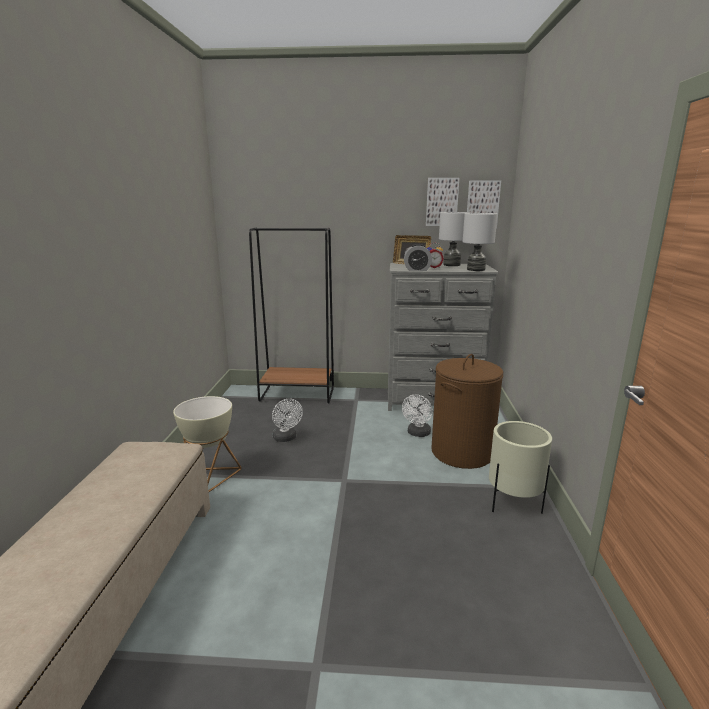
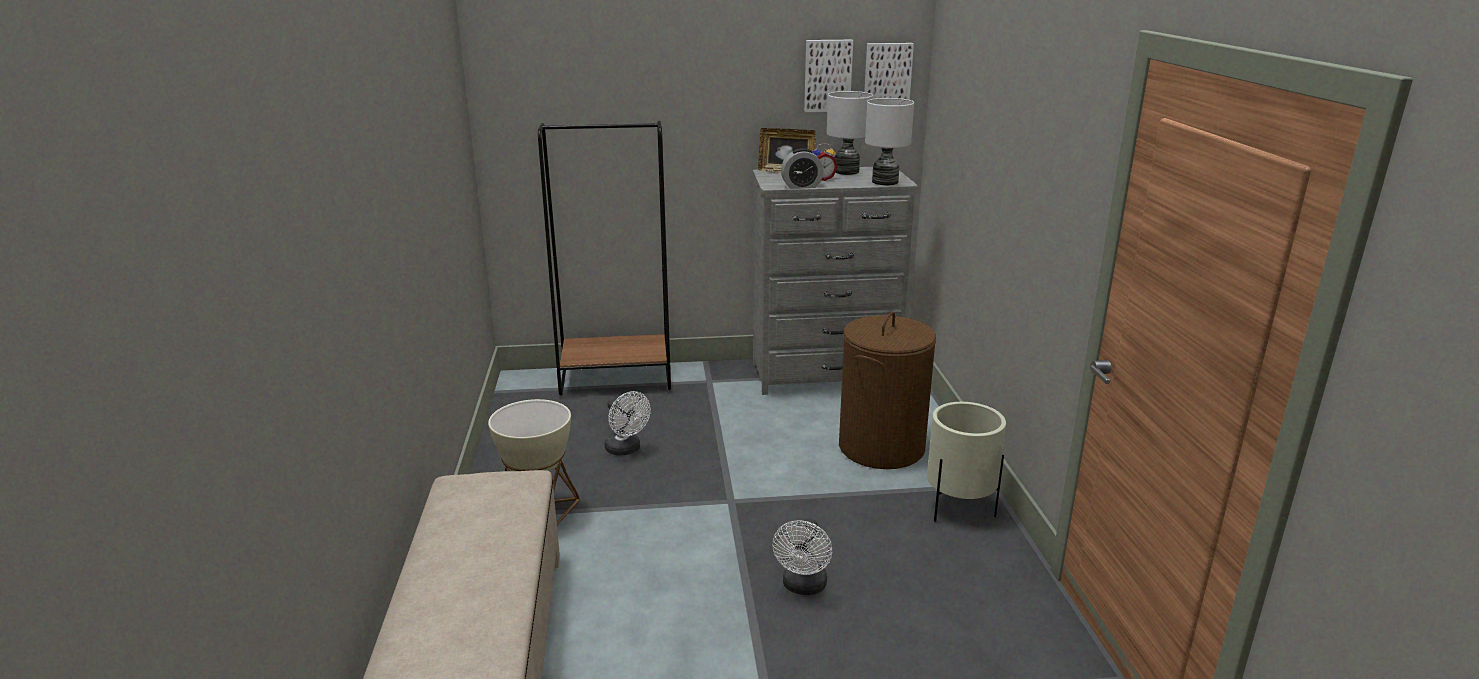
camera: 10 degrees left, 5 degrees up
white fan [402,395,433,437] -> white fan moved to [772,518,832,595]

